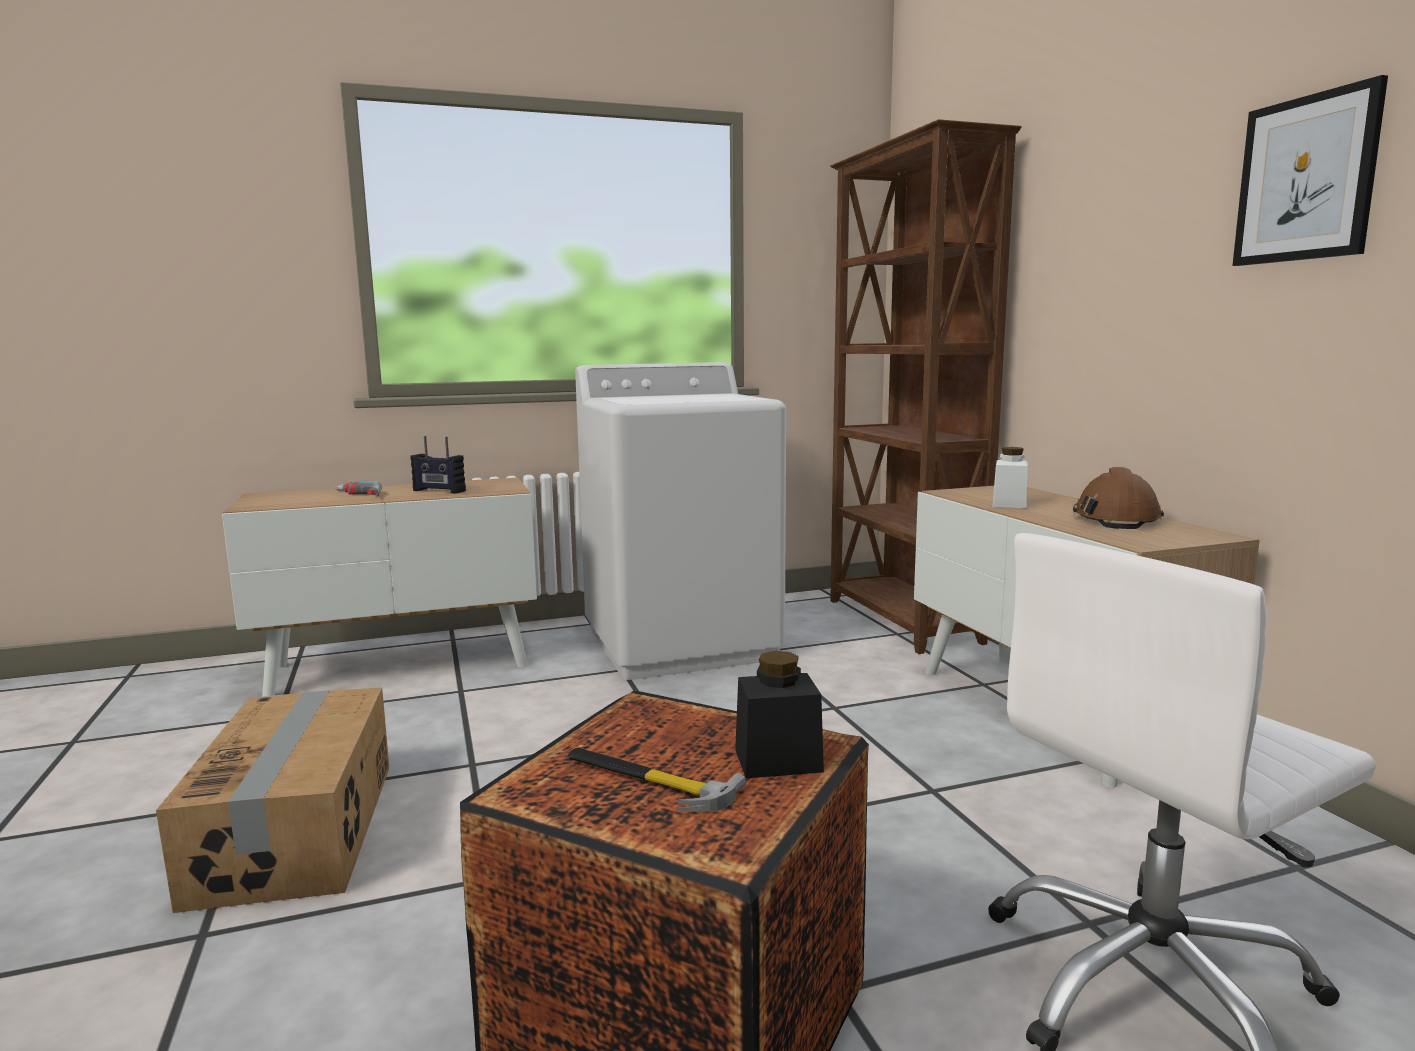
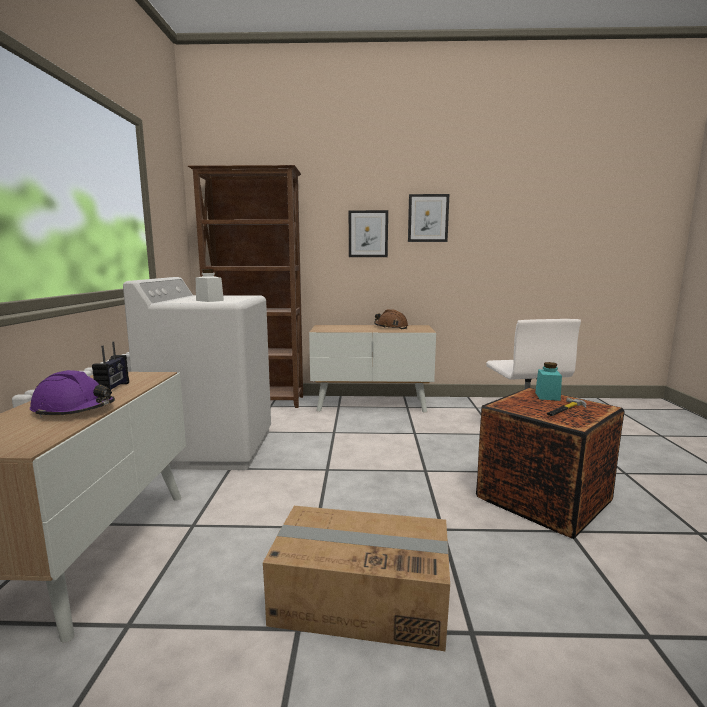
camera: 70 degrees left, 0 degrees up
power drill [335,481,382,496] -> purple hard hat [30,370,115,418]
radio [410,436,466,494] -> radio turned 45 degrees counterclockwise [92,342,129,395]
black jar [735,651,824,778] -> turquoise jar [535,362,562,401]
white jar [992,447,1028,508] -> white jar moved to [196,269,224,302]
none -> picture [349,210,388,257]

